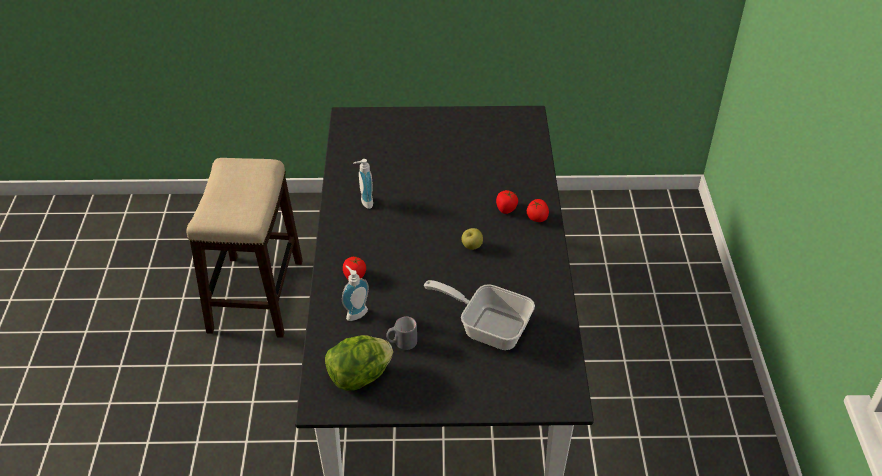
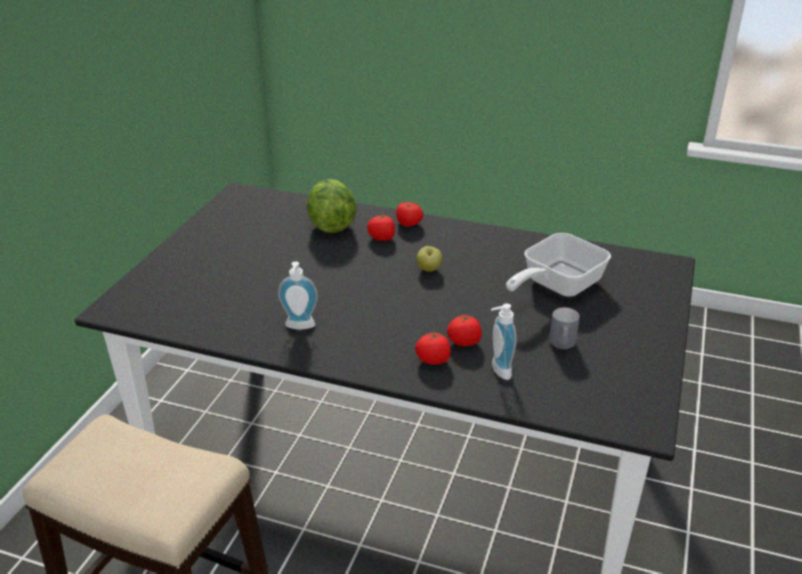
camera: 70 degrees left, 10 degrees down
lettuce [325,335,393,391] -> lettuce moved to [306,179,357,233]
none -> tomato [447,314,482,346]

